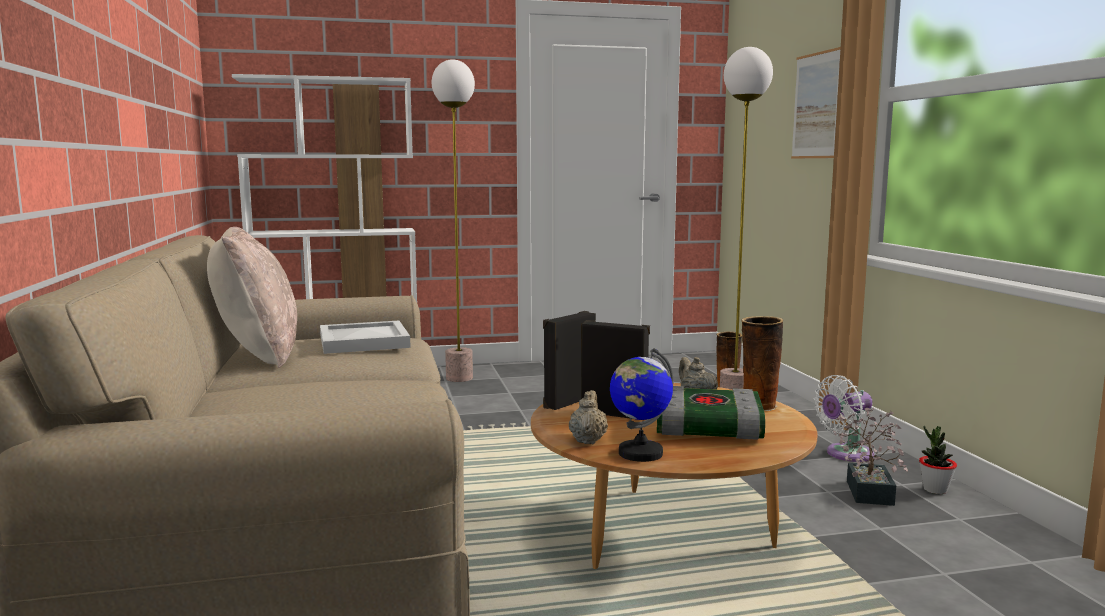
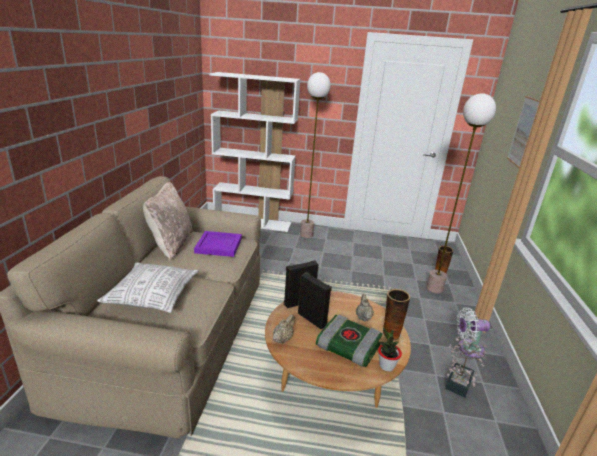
camera: 20 degrees right, 15 degrees up
white tray [320,321,411,354] -> purple tray [194,231,242,257]
globe [610,348,673,462] -> none
potted plant [919,426,957,494] -> potted plant moved to [378,327,402,372]
none -> pillow [97,262,199,313]

